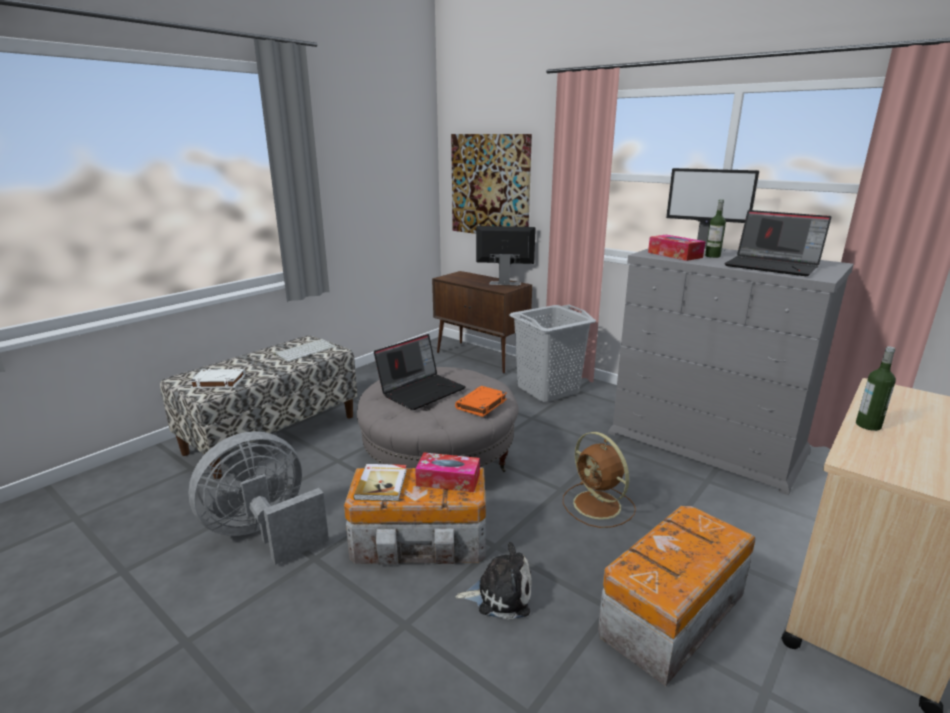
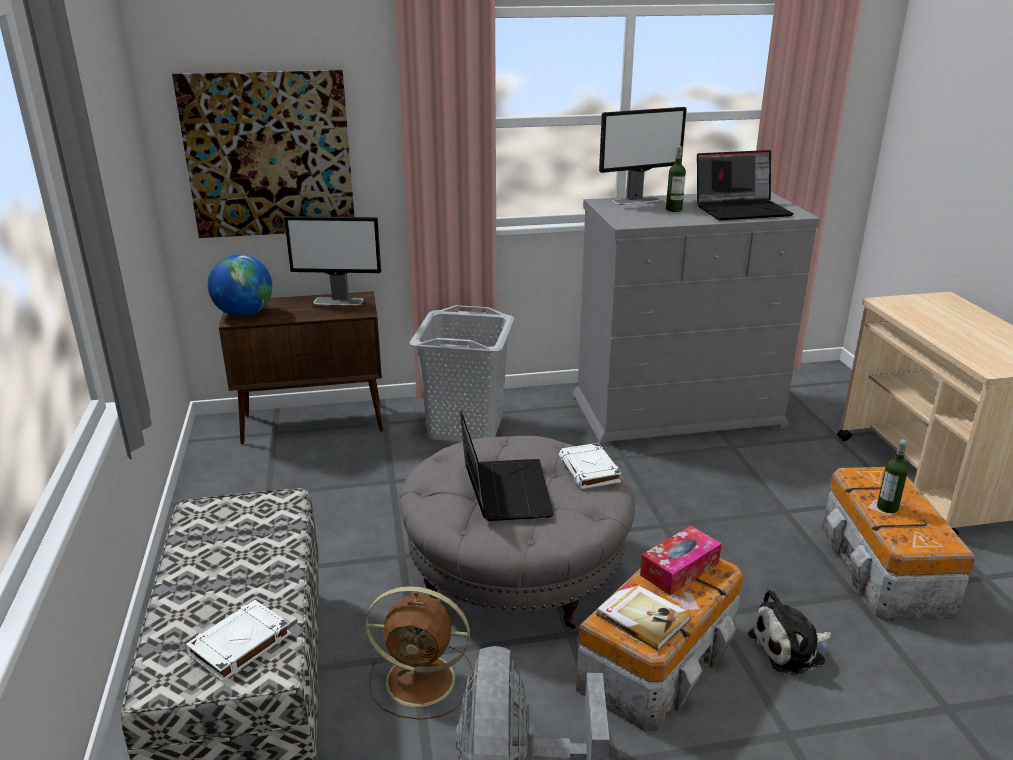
camera: 50 degrees left, 5 degrees up
keyboard [274,339,336,362] -> none
orange book [455,386,507,417] -> white book [558,443,622,489]
plush toy [455,542,532,620] -> plush toy turned 150 degrees counterclockwise [748,589,832,675]
monitor [476,226,536,286] -> monitor turned 135 degrees counterclockwise [284,216,381,305]
brown fan [563,432,636,528] -> brown fan moved to [365,586,473,720]
tissue box [648,235,705,261] -> none
bottle [856,346,896,431] -> bottle moved to [877,440,908,513]
none -> globe [208,254,272,317]

